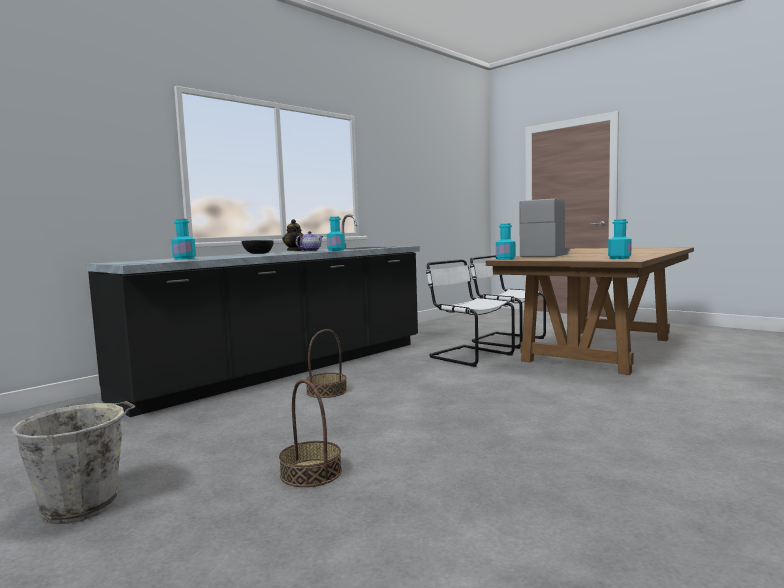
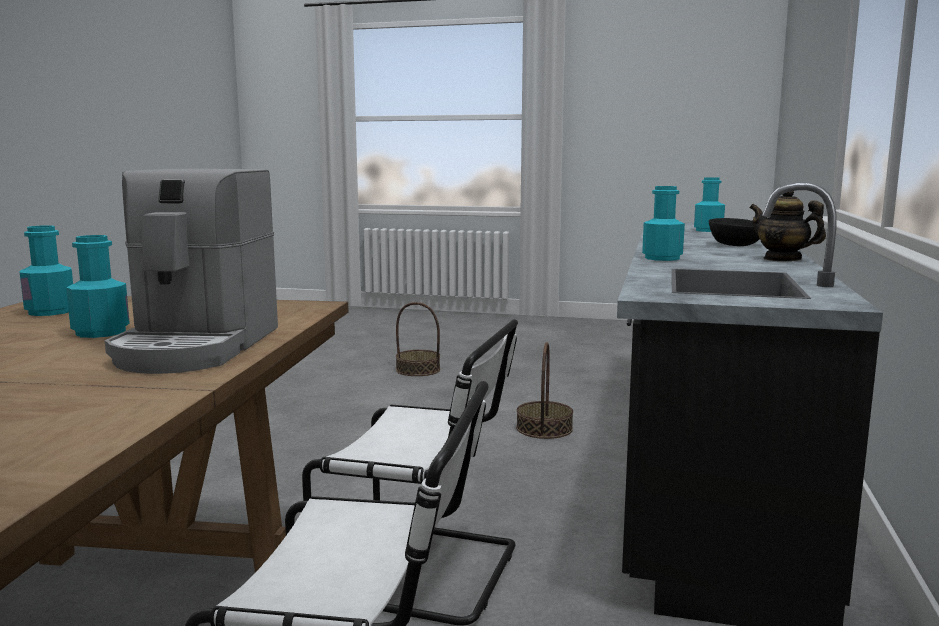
camera: 150 degrees right, 5 degrees up
grey bucket [11,401,135,524] -> none
teapot [296,231,323,252] -> none
turquoise bottle [496,224,516,260] -> turquoise bottle moved to [66,235,130,338]

